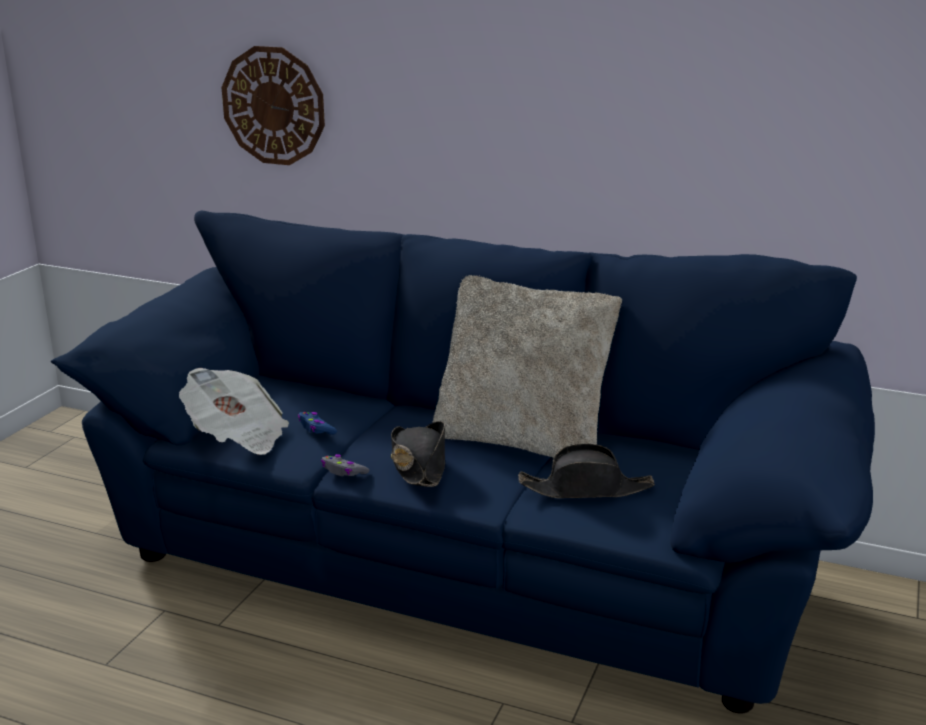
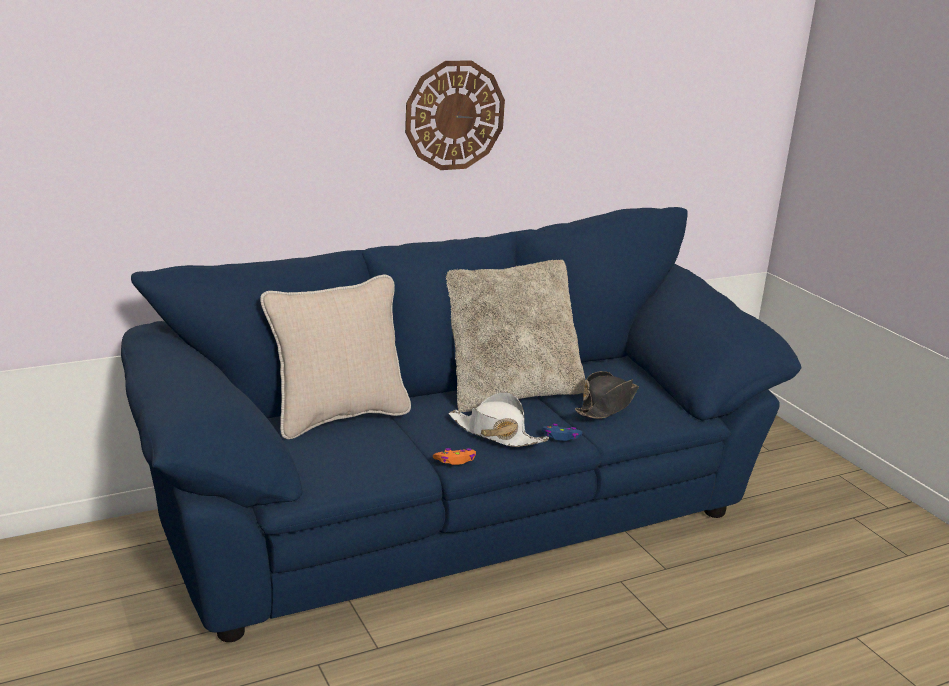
camera: 50 degrees left, 0 degrees up
newspaper [179,368,289,455] -> none
wall clock [221,46,325,165] -> wall clock moved to [405,60,505,170]
blue game controller [298,412,337,435] -> blue game controller moved to [542,424,582,441]
grey game controller [321,454,369,476] -> orange game controller [433,448,476,465]
black hat [391,421,445,487] -> white hat [448,392,549,447]
none -> beige pillow [260,275,411,439]

